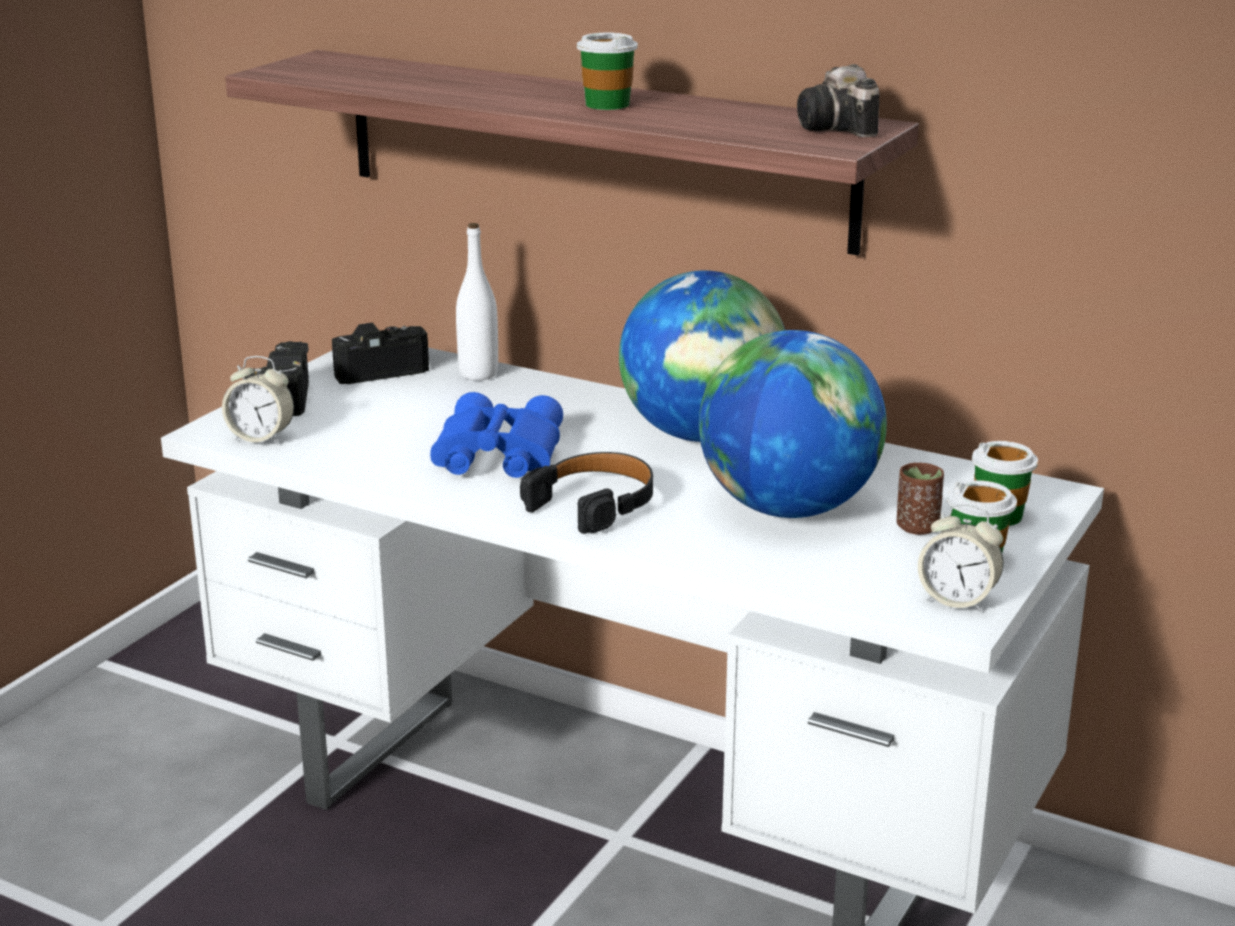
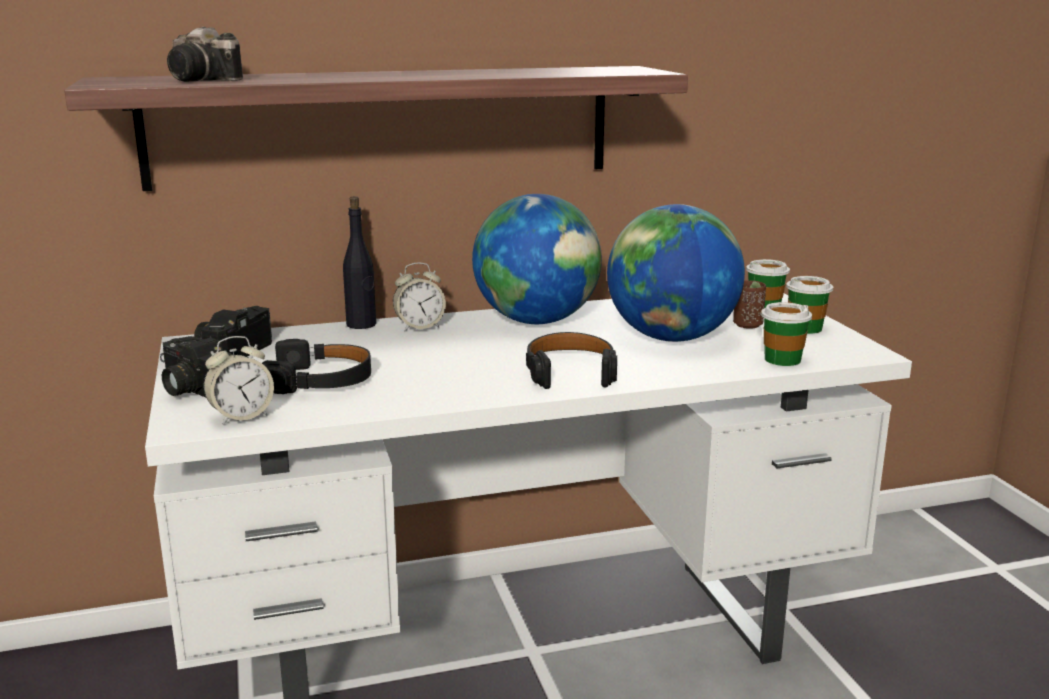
camera: 45 degrees left, 5 degrees down
blue binoculars [430,392,563,478] -> none
white bottle [456,223,498,380] -> none
cup [577,33,638,110] -> cup moved to [761,302,812,366]
camera [797,64,879,137] -> camera moved to [167,27,243,82]
alarm clock [918,504,1003,612] -> alarm clock moved to [393,262,446,331]
none -> black headphones [262,339,371,394]
none -> black bottle [343,196,376,329]

